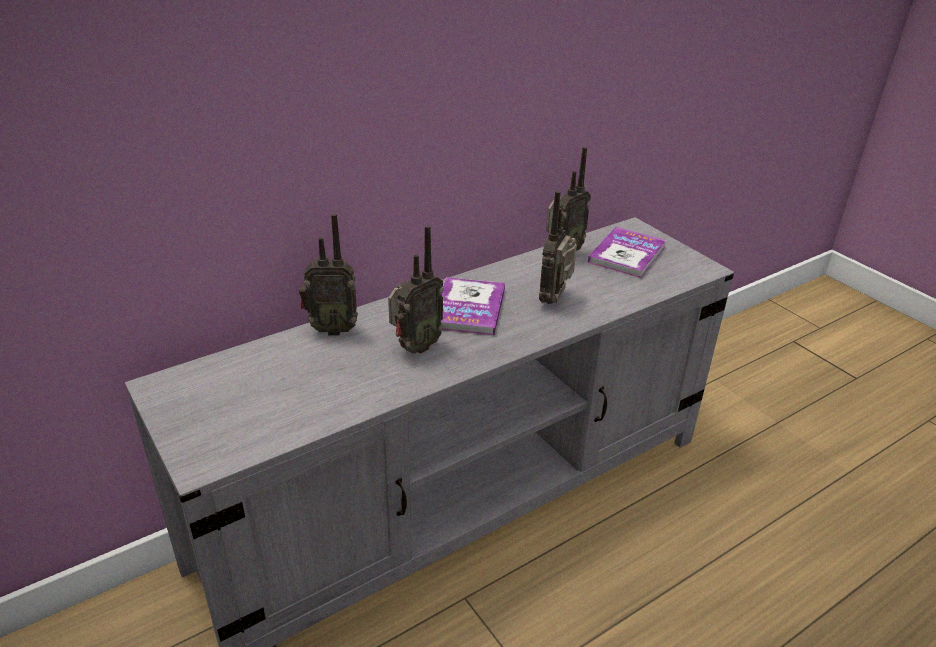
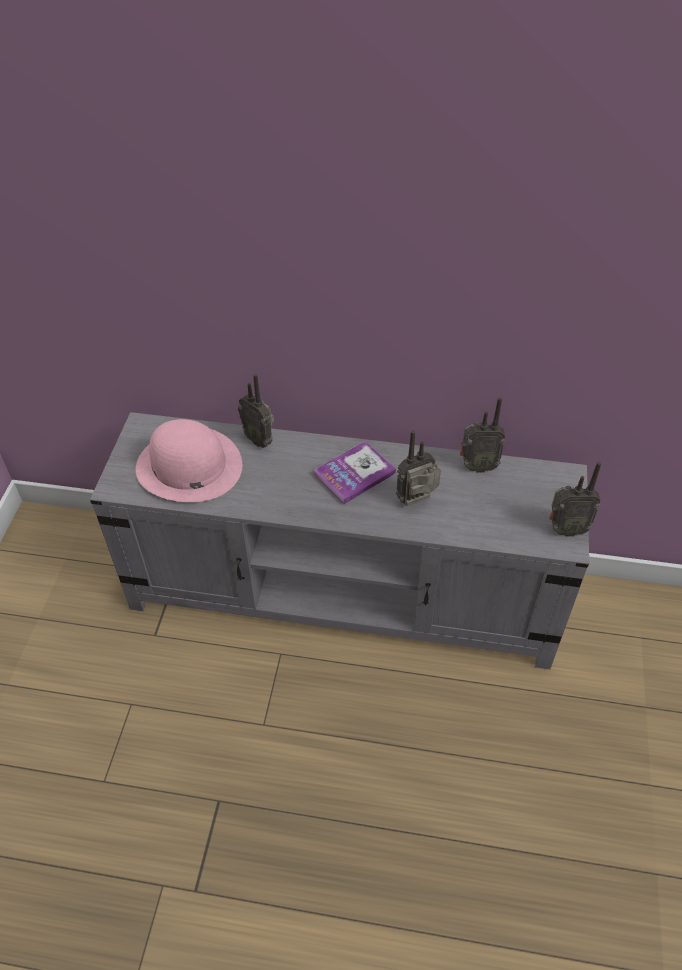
camera: 45 degrees right, 15 degrees up
radio [388,225,444,354] -> radio moved to [549,462,601,537]
book [588,227,666,278] -> none
none -> pink hat [136,419,242,502]

